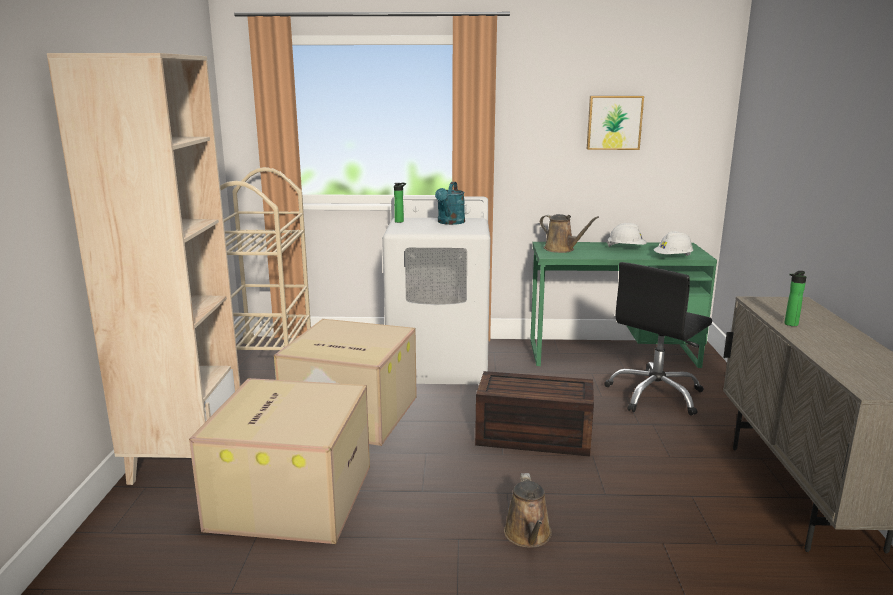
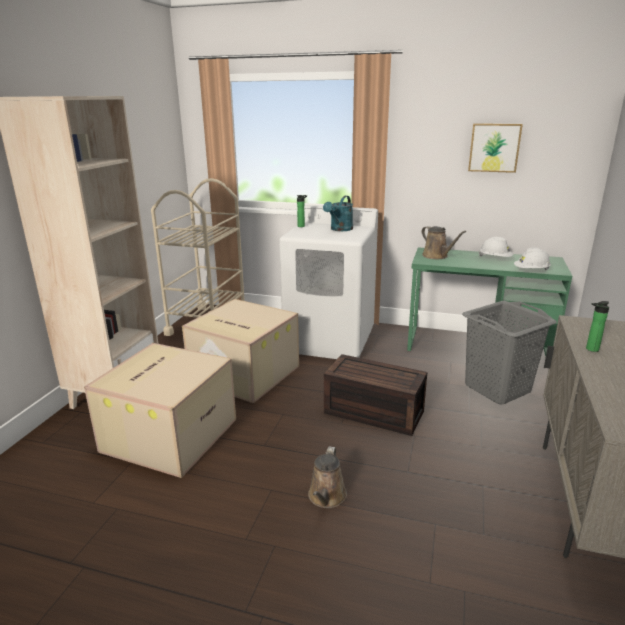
camera: 15 degrees right, 5 degrees up
black office chair [604,262,712,416] -> grey laundry basket [462,301,557,405]

